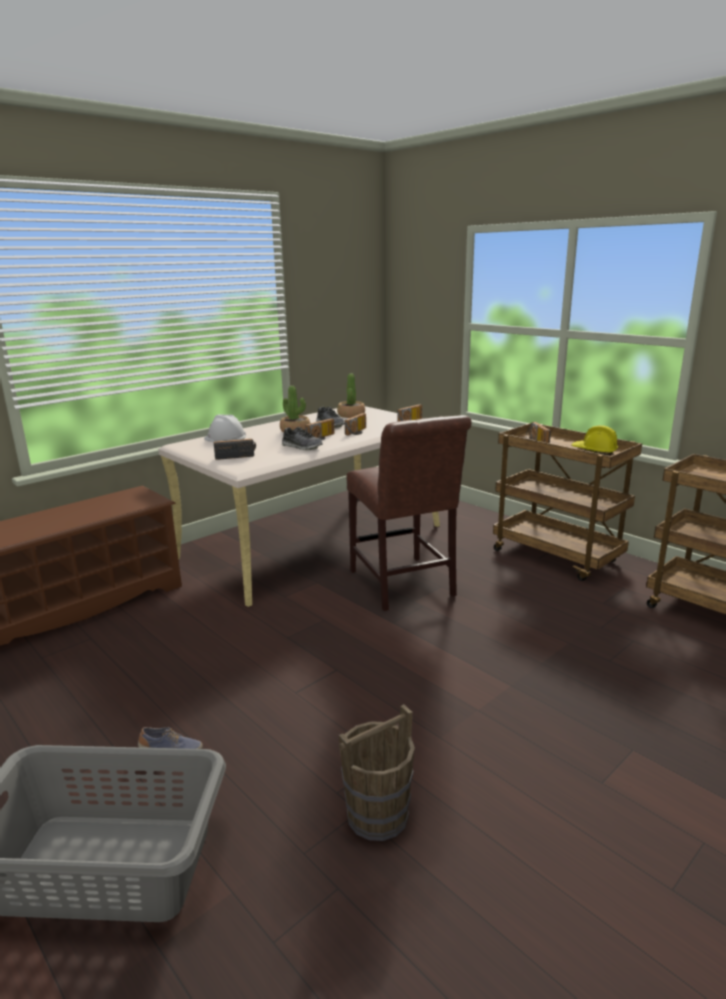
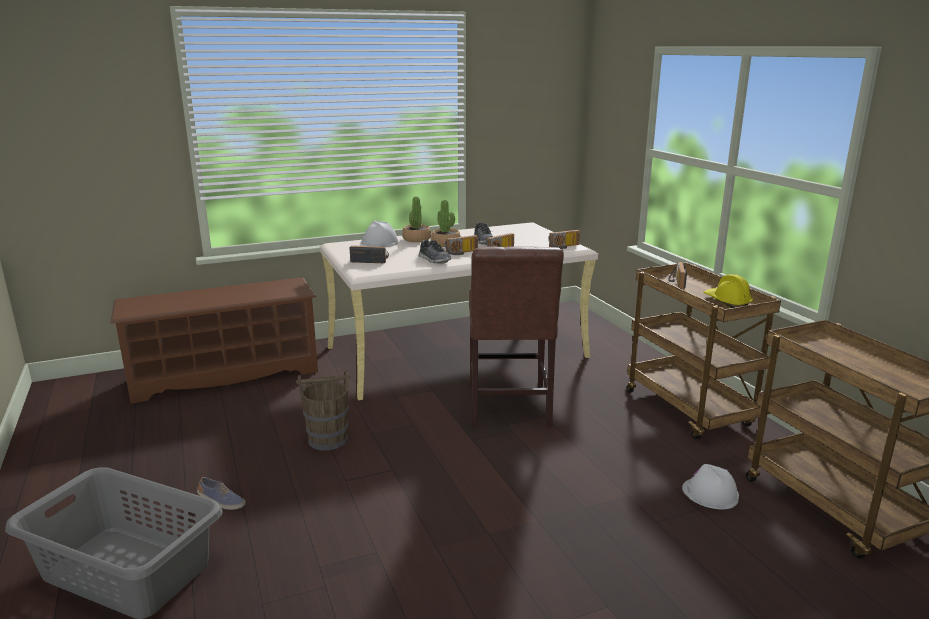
camera: 20 degrees right, 0 degrees up
potted plant [337,374,365,418] -> potted plant moved to [402,197,431,242]
brown bucket [339,704,415,841] -> brown bucket moved to [296,370,350,450]
none -> white hard hat [682,464,739,509]

